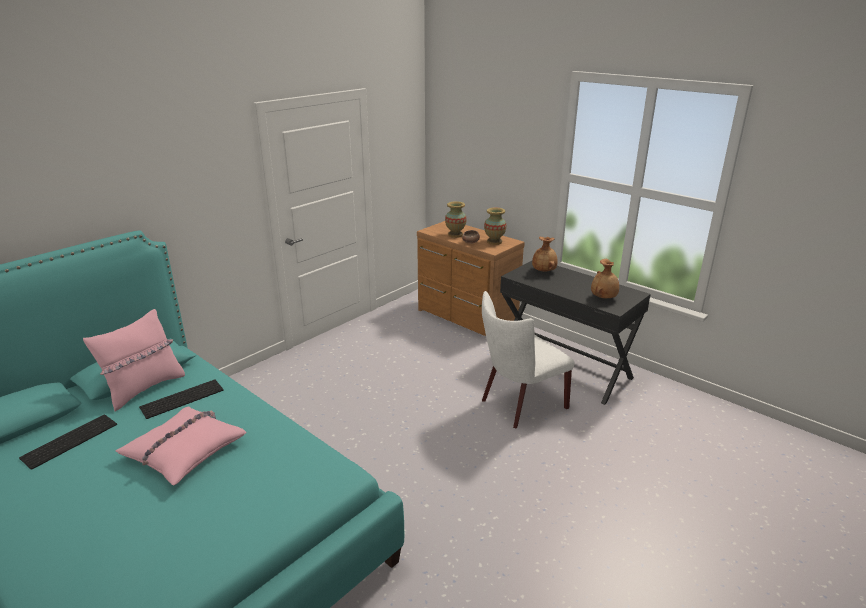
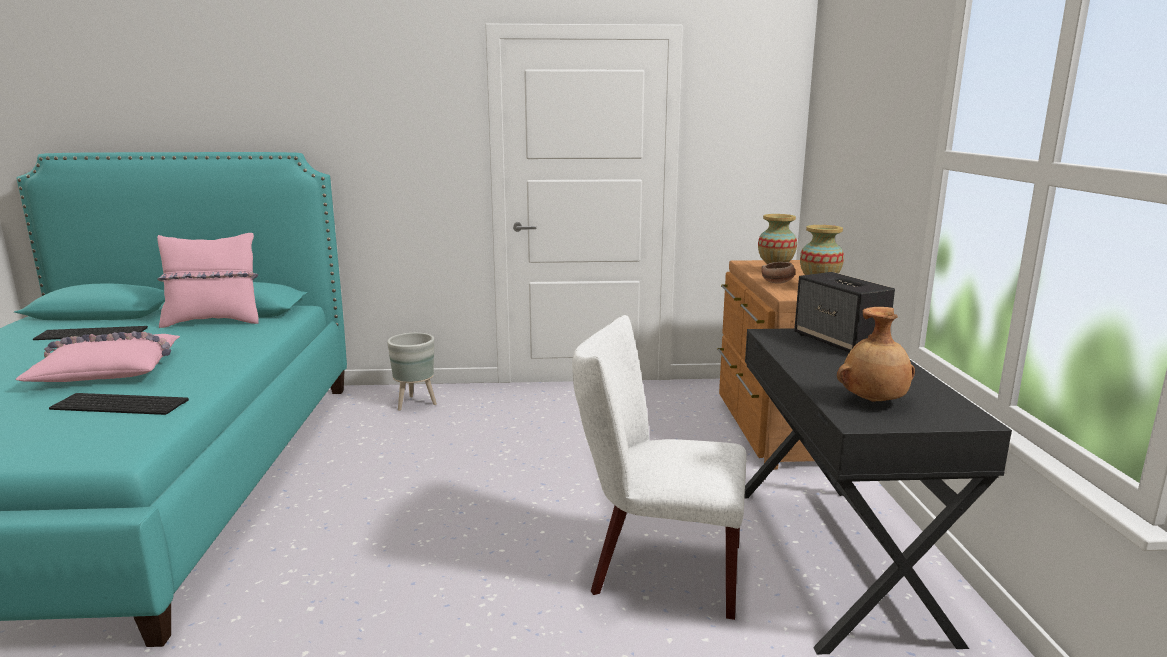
camera: 45 degrees right, 10 degrees down
keyboard [139,379,224,419] -> keyboard moved to [49,393,189,415]
brown vase [532,237,558,272] -> speaker [794,272,895,352]
none -> grey planter [387,333,437,411]

